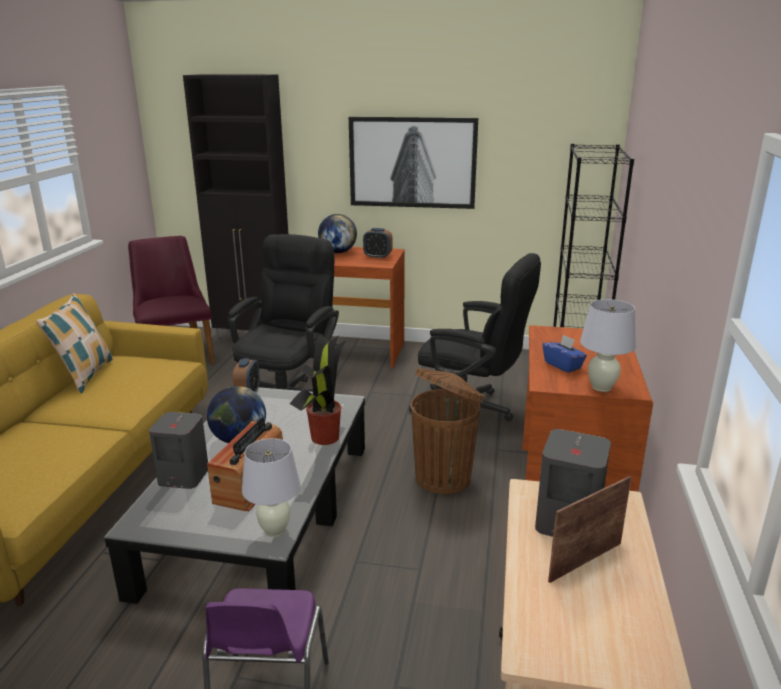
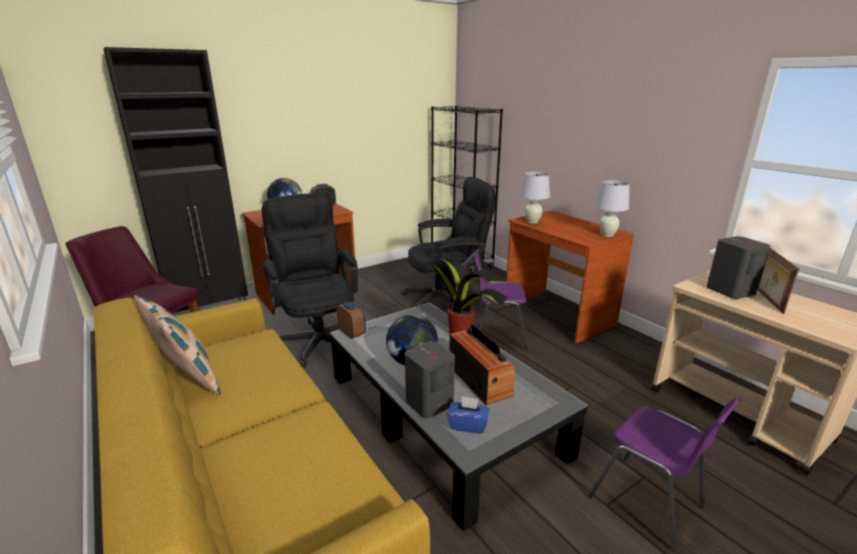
camera: 45 degrees left, 0 degrees up
white table lamp [242,438,300,537] -> white table lamp moved to [520,172,550,223]
picture [349,117,478,209] -> none
brown trash can [411,368,485,494] -> purple chair [473,251,528,350]
blue tissue box [543,334,587,373] -> blue tissue box moved to [447,396,489,433]

